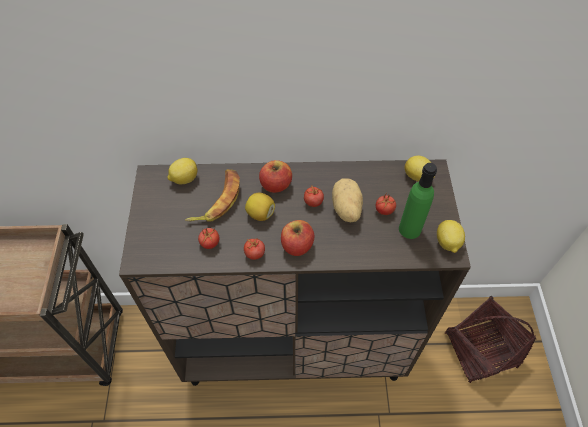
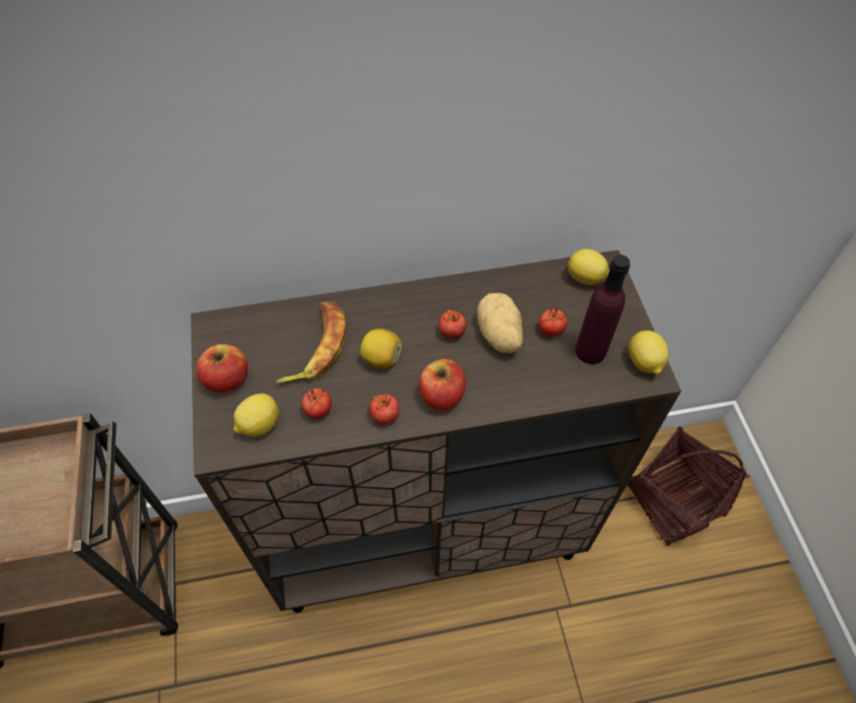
camera: 10 degrees left, 0 degrees up
lemon [167,158,198,184] -> lemon moved to [233,393,279,437]
apple [259,160,292,193] -> apple moved to [196,344,248,393]
green bottle [399,163,437,239] -> purple bottle [575,255,630,364]

